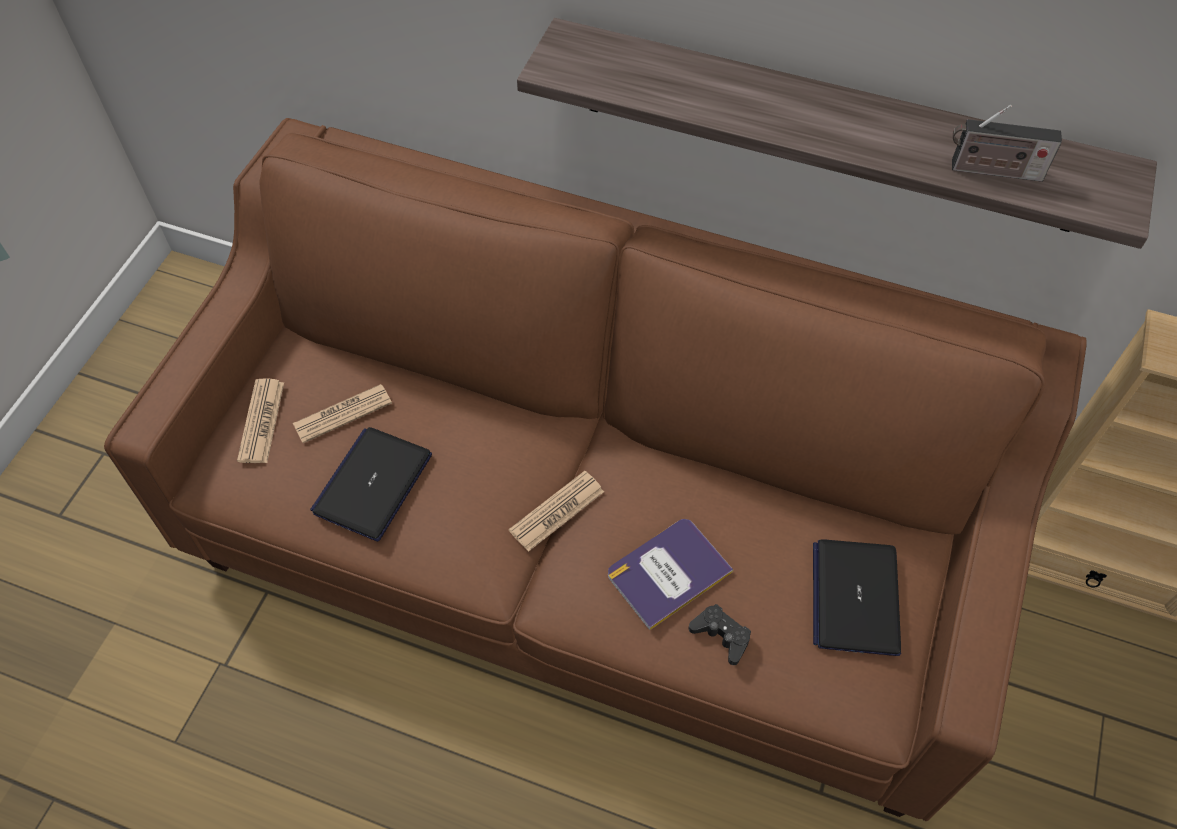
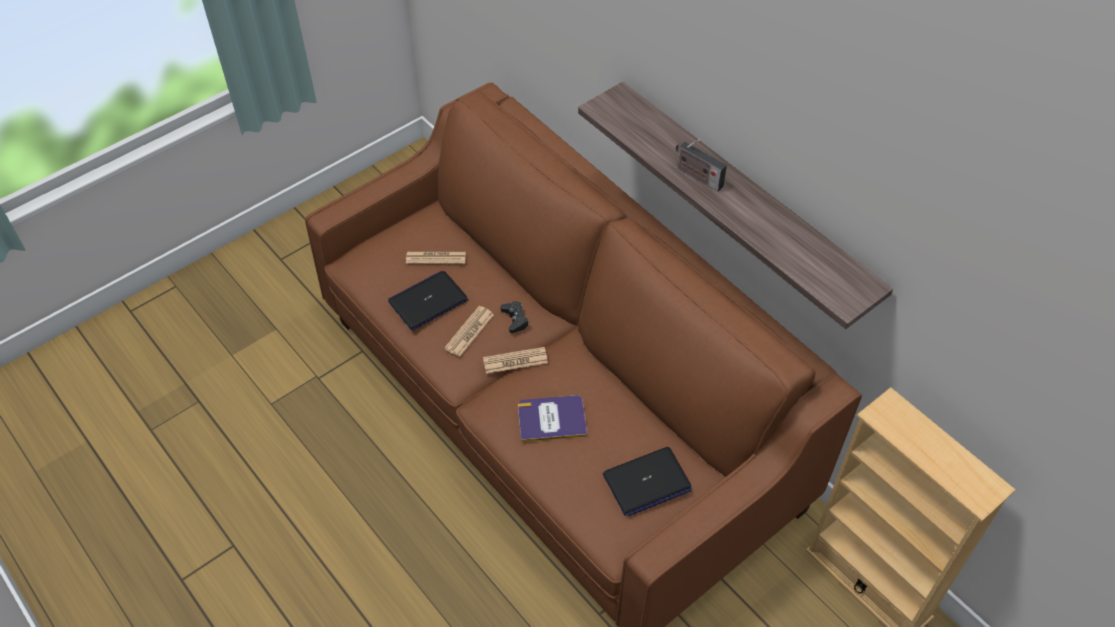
camera: 30 degrees right, 5 degrees down
newspaper [237,378,284,463] -> newspaper moved to [444,306,494,357]
black game controller [689,604,751,665] -> black game controller moved to [500,301,529,333]
laptop [813,539,901,656] -> laptop turned 150 degrees counterclockwise [603,447,692,516]
radio [952,104,1062,182] -> radio moved to [676,139,727,191]

